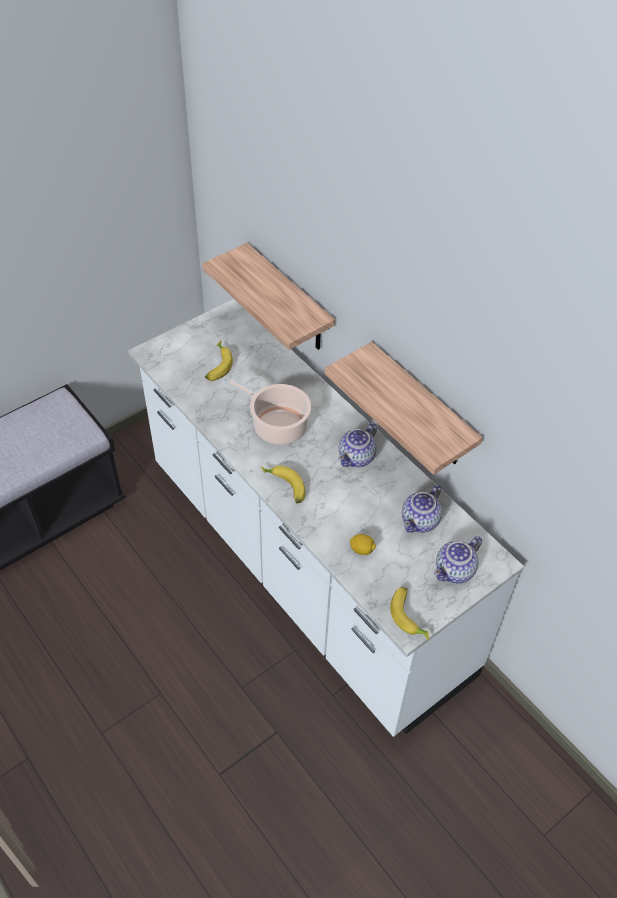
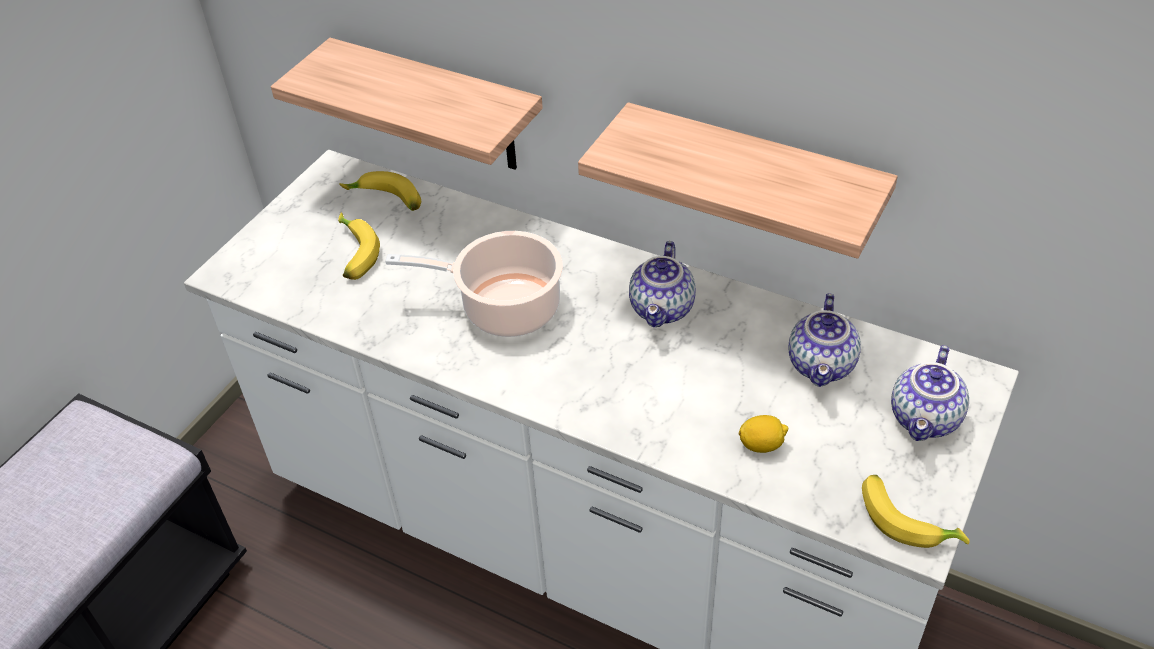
camera: 20 degrees left, 5 degrees down
banana [261,466,305,503] -> banana moved to [339,171,421,211]

